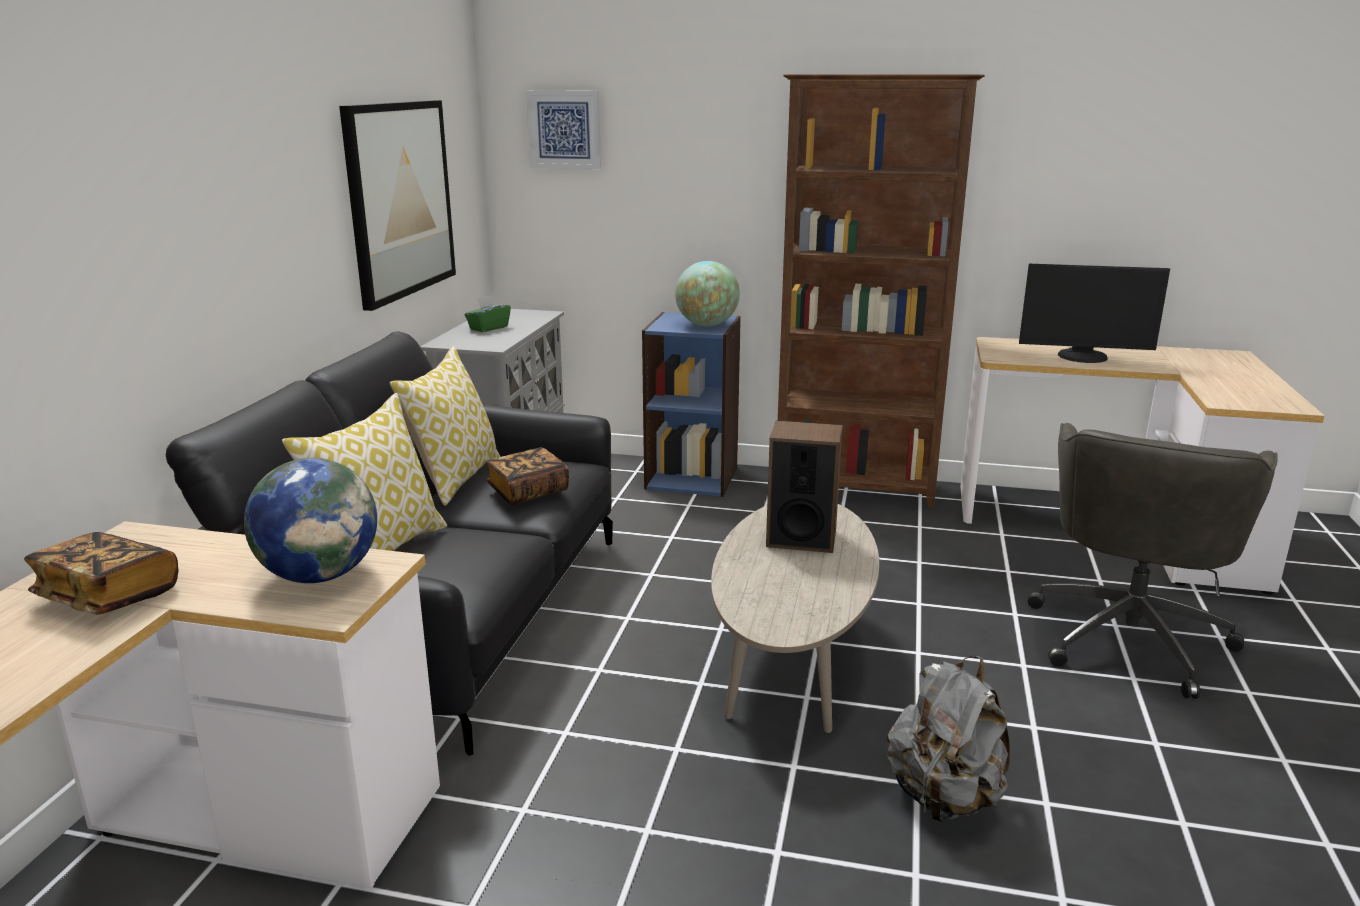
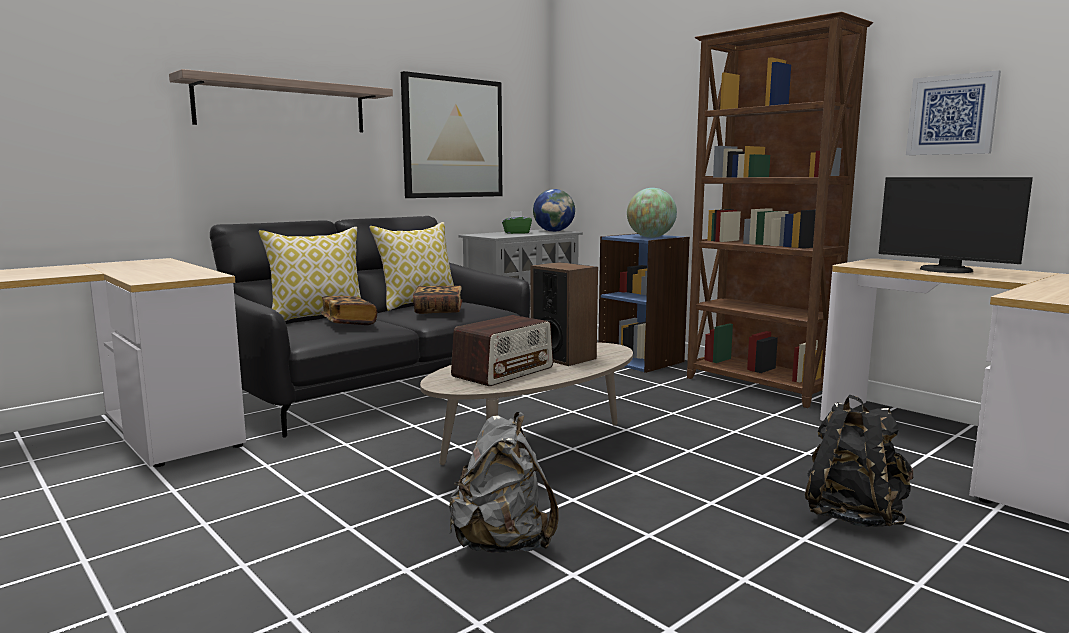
camera: 35 degrees right, 10 degrees down
book [24,532,179,615] -> book moved to [321,296,377,325]
globe [244,458,377,583] -> globe moved to [533,189,575,232]
picture [526,90,601,169] -> picture moved to [906,70,1001,155]
grey office chair [1028,423,1278,699] -> black backpack [805,395,913,527]
none -> shelf [169,69,393,132]
none -> radio [451,315,553,386]

